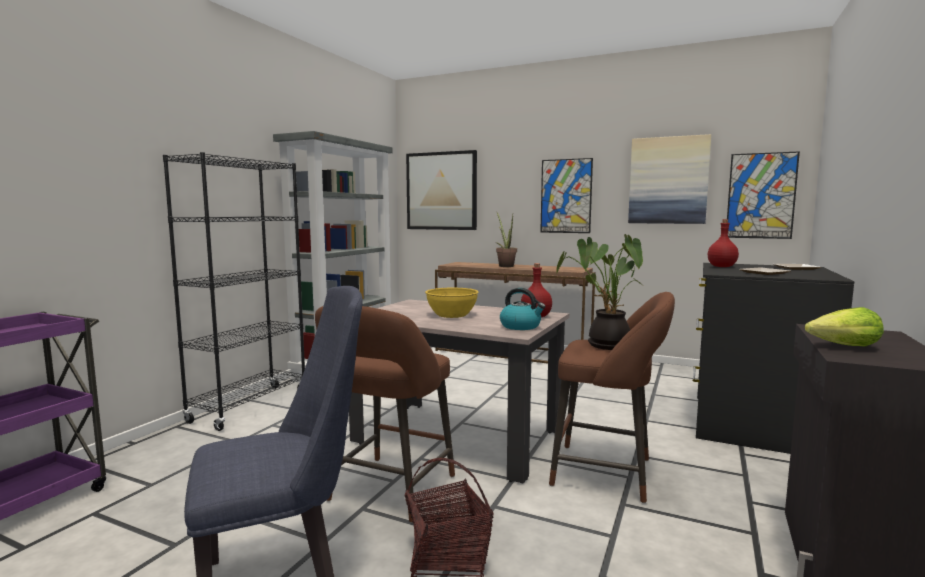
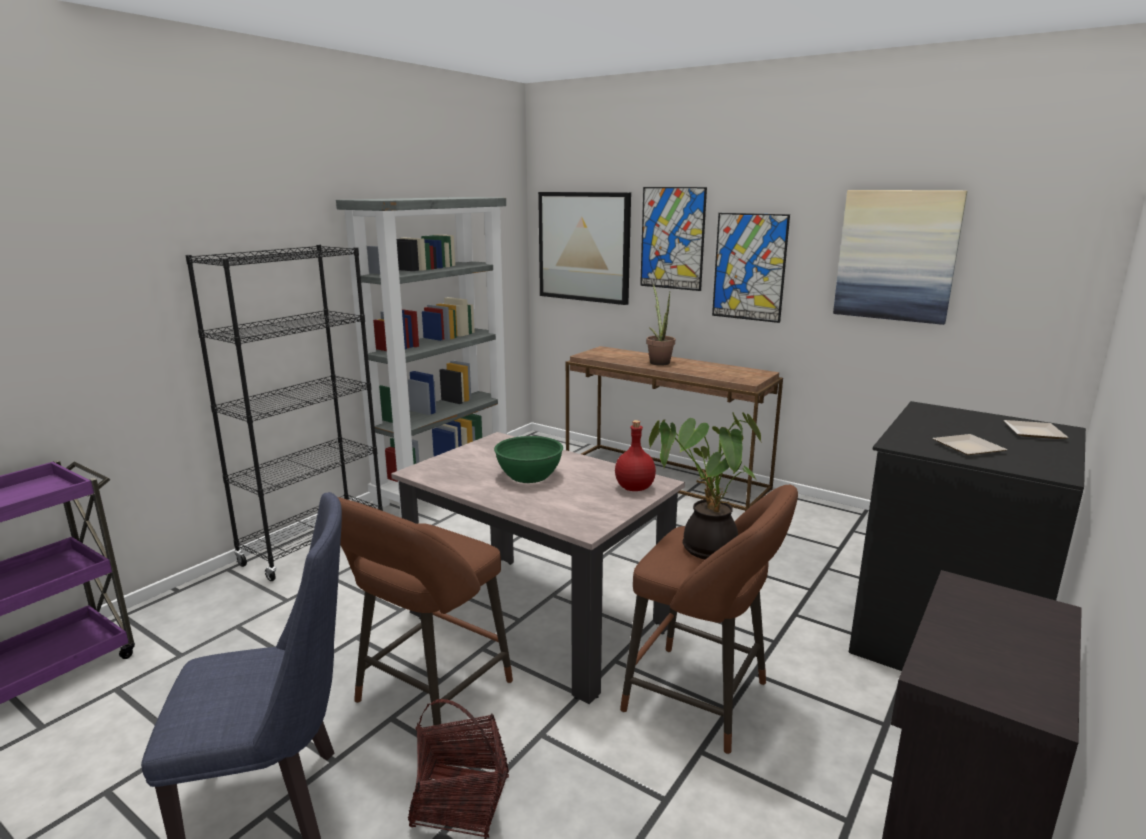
camera: 10 degrees right, 10 degrees up
yellow bowl [425,288,479,318] -> green bowl [494,436,563,483]
kettle [500,288,546,330] -> none
red bottle [708,219,739,267] -> none
picture [727,151,800,239] -> picture moved to [640,187,707,291]
lettuce [805,307,884,347] -> none

